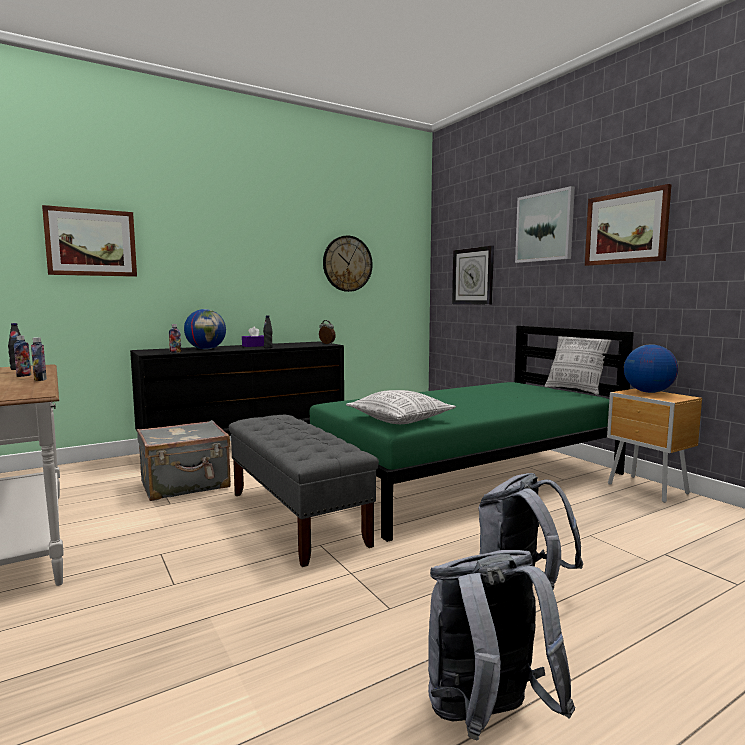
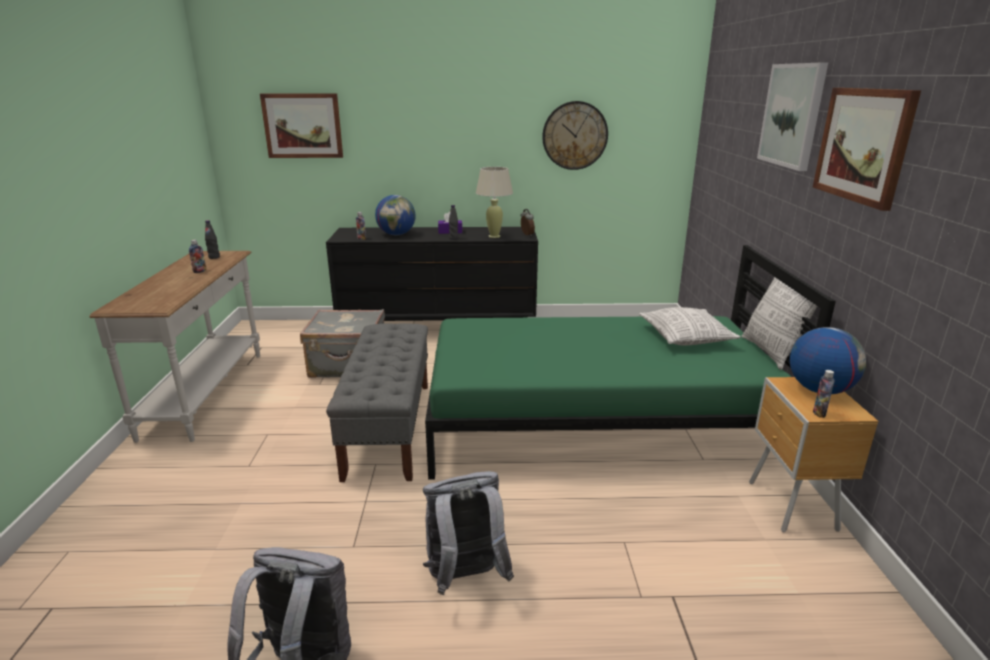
camera: 30 degrees right, 15 degrees up
bottle [31,337,47,381] -> bottle moved to [813,370,834,418]
pillow [346,390,456,424] -> pillow moved to [639,307,741,345]
wall clock [452,246,494,305] -> none
none -> beige table lamp [476,167,513,238]

